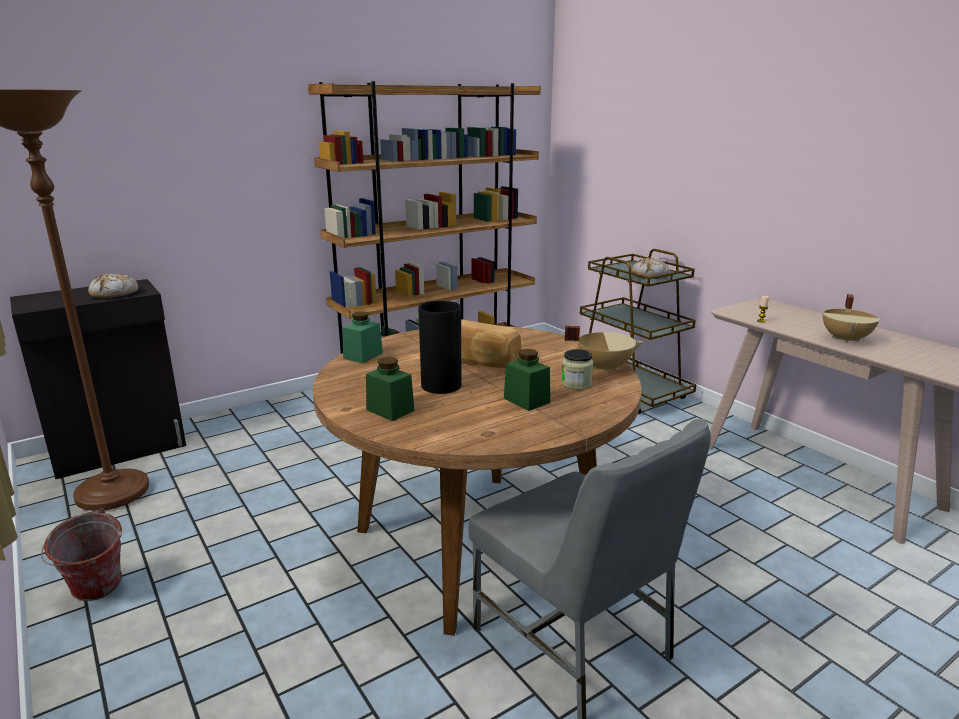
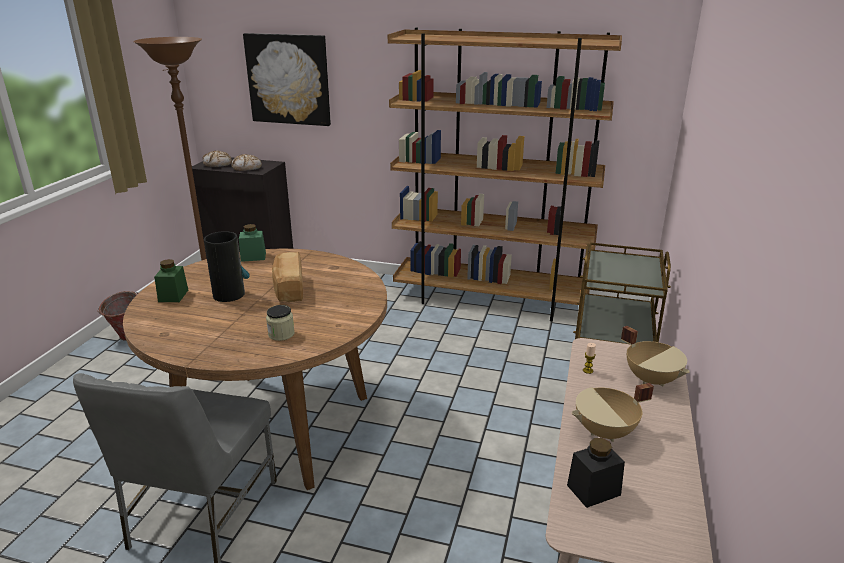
camera: 50 degrees right, 5 degrees up
green jar [504,349,550,411] -> none
beige cooking pot [565,326,644,373] -> beige cooking pot moved to [621,326,690,387]
bread [632,258,670,279] -> bread moved to [203,150,232,167]
none -> picture [243,33,331,126]
none -> black jar [567,438,625,508]

